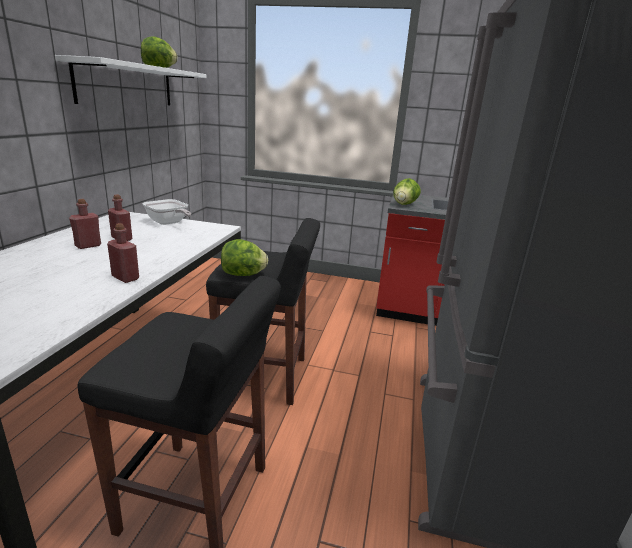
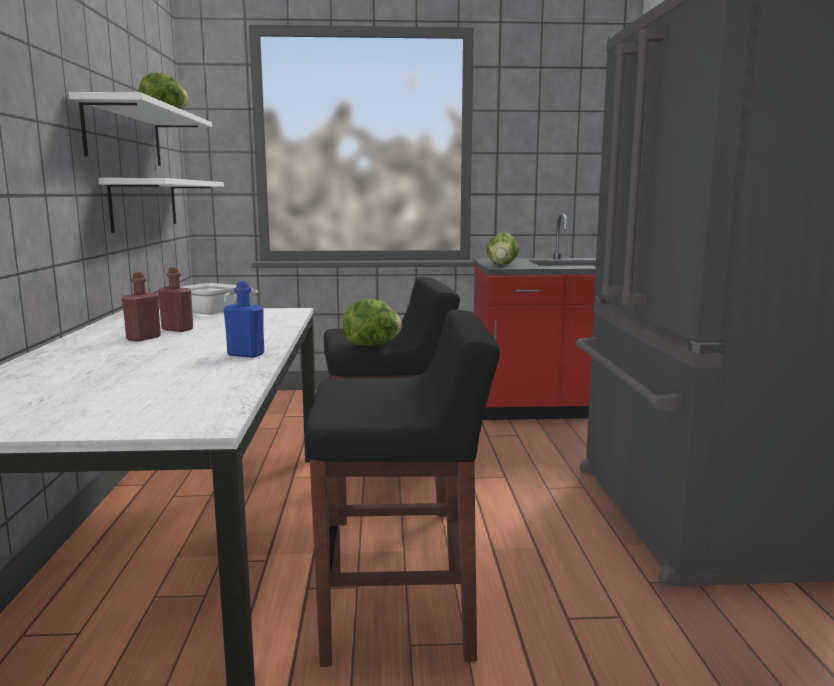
camera: 15 degrees left, 10 degrees down
red bottle [107,223,139,283] -> blue bottle [224,281,264,358]
none -> white shelf [98,178,224,233]

